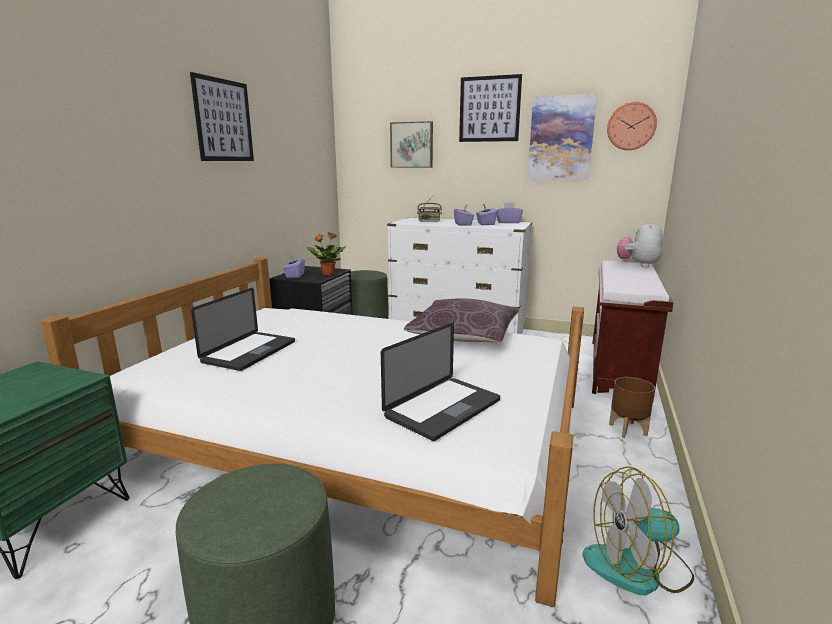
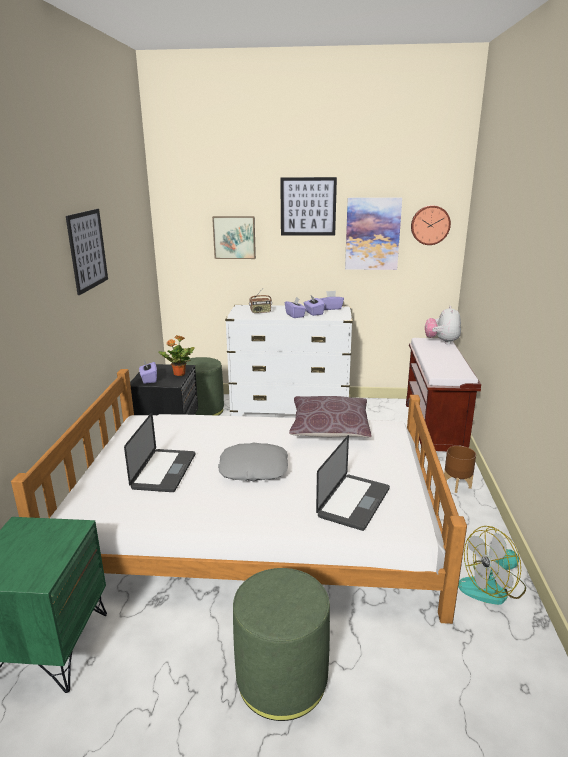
camera: 15 degrees left, 5 degrees up
none -> grey pillow [218,442,288,481]

